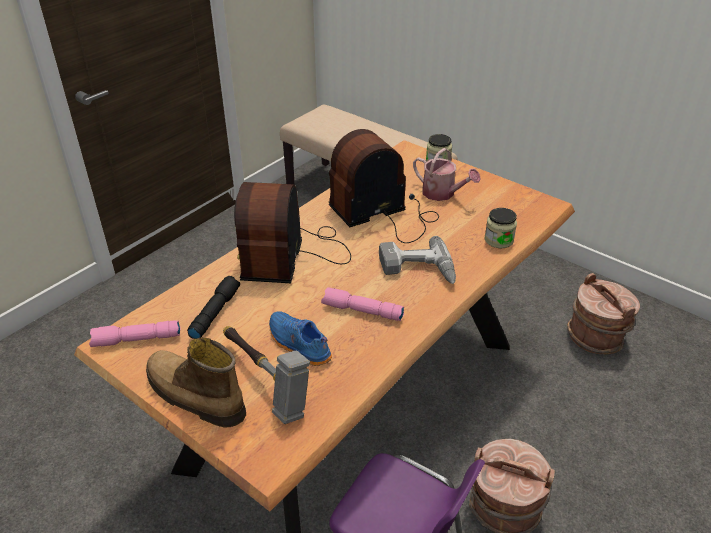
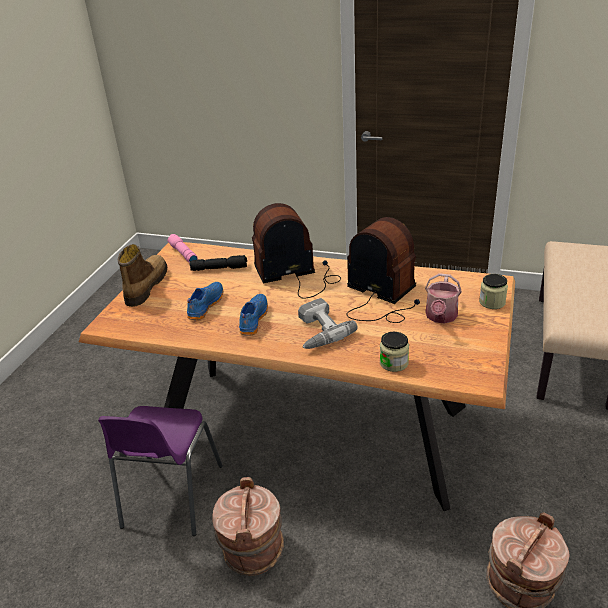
camera: 70 degrees right, 5 degrees down
hammer [223,326,310,424] -> none
pink flashlight [321,287,404,321] -> blue shoe [239,294,268,336]

